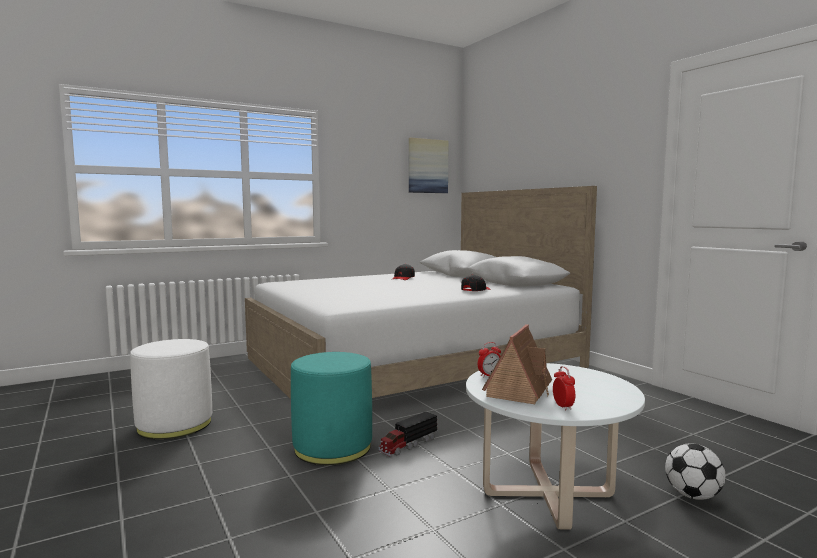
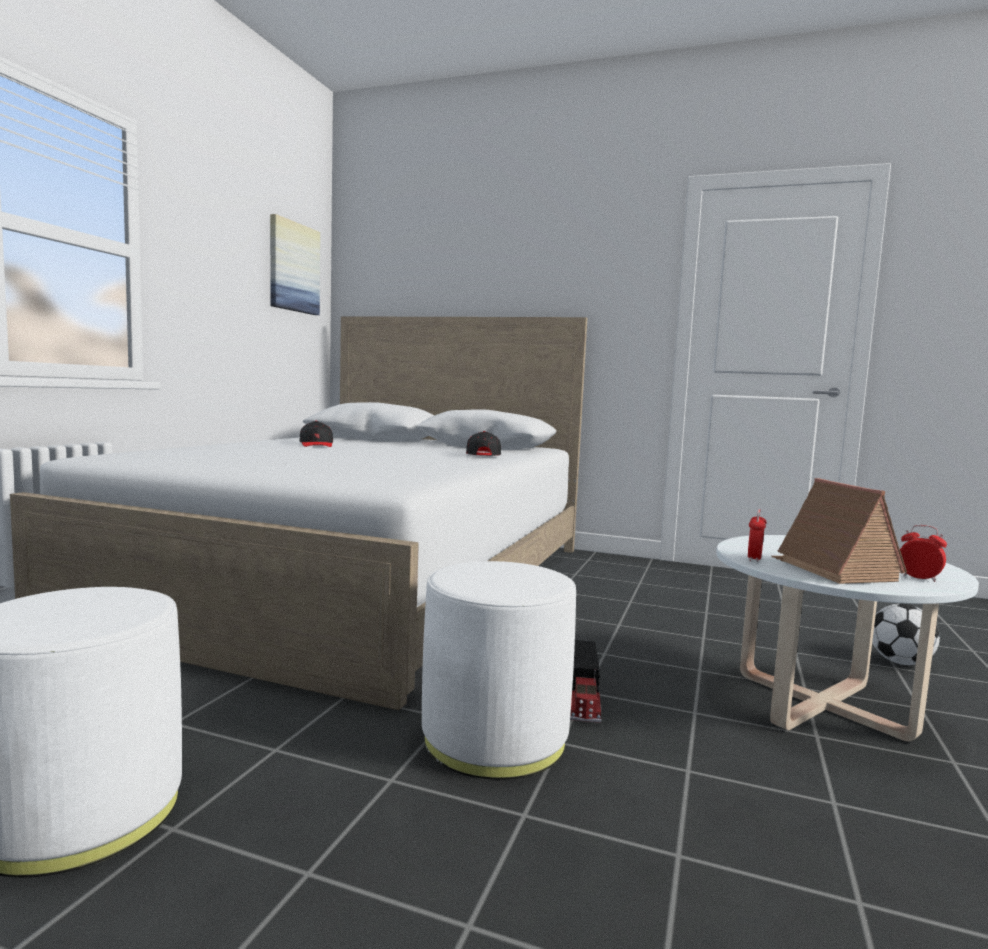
camera: 40 degrees left, 0 degrees up
turquoise ottoman [291,352,372,465] -> white ottoman [422,561,576,780]

